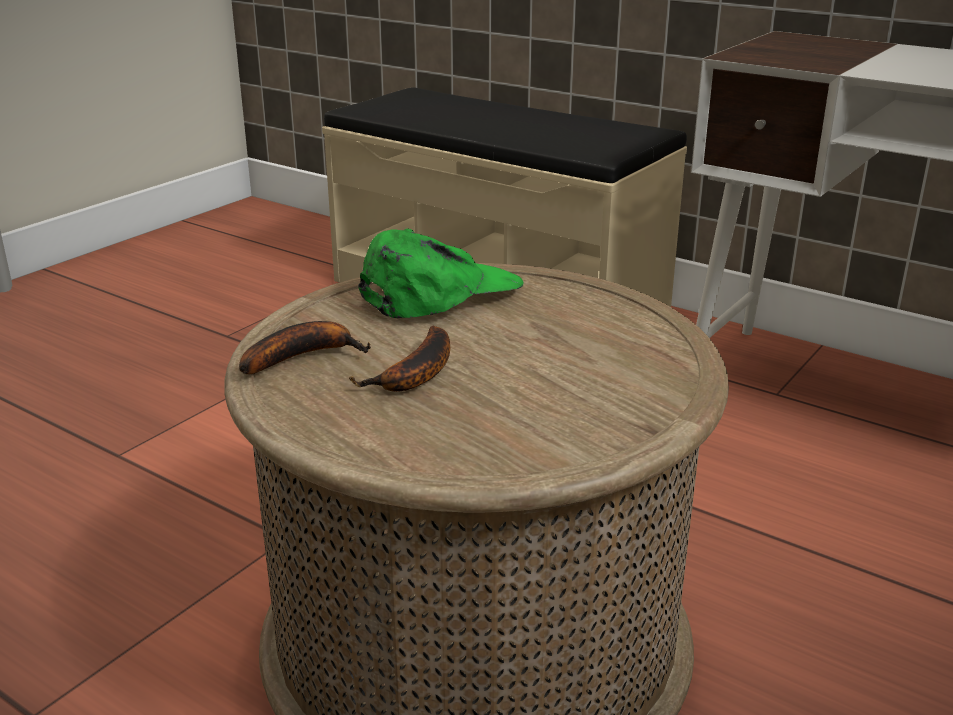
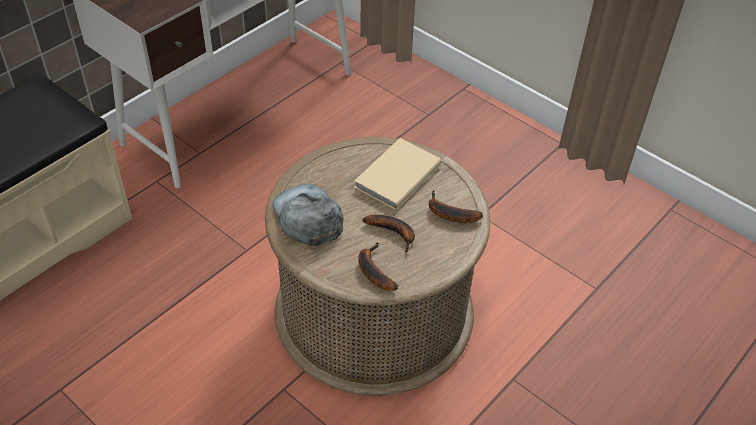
camera: 85 degrees left, 20 degrees up
green cap [358,228,524,318] -> grey cap [273,184,343,246]
none -> beige book [354,138,441,210]
none -> banana [429,190,483,223]

